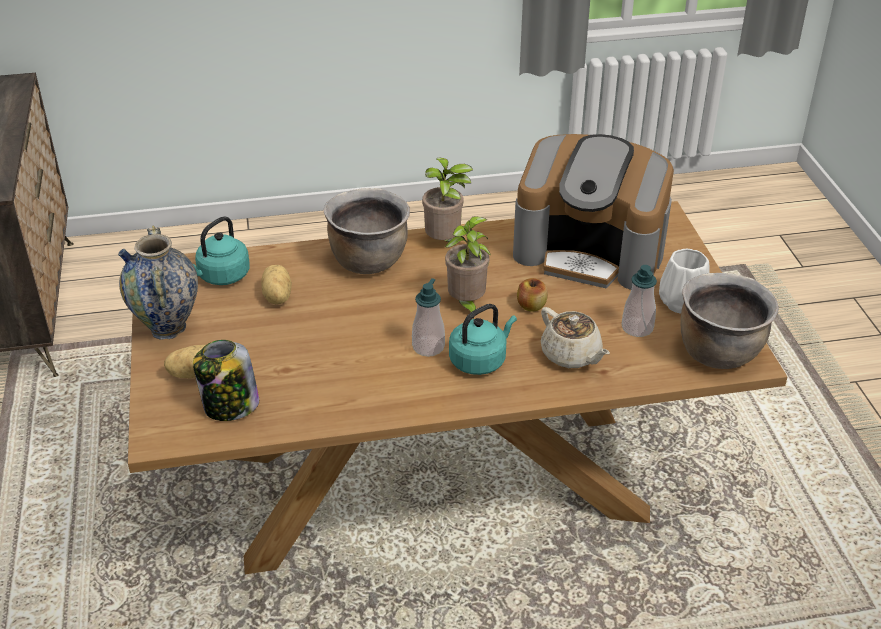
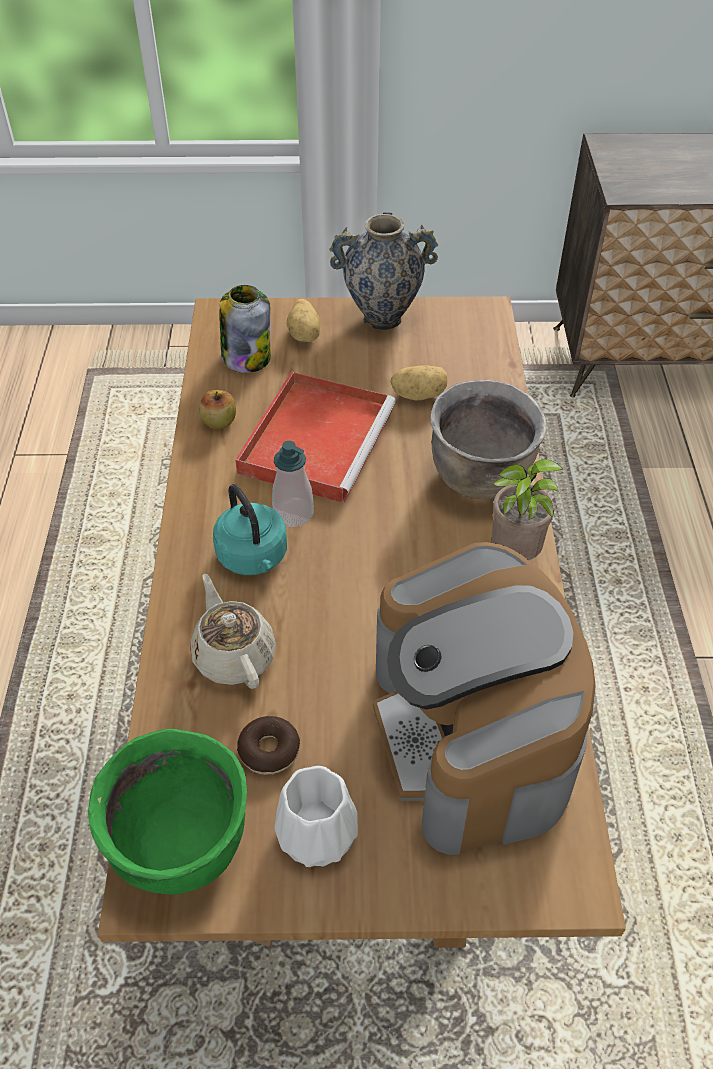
camera: 100 degrees right, 10 degrees up
turquoise kettle [193,216,250,285] -> none
potted plant [445,216,491,319] -> none
coffee machine [513,134,674,290] -> coffee machine turned 45 degrees counterclockwise [373,542,596,855]
apple [517,278,548,312] -> apple moved to [199,389,236,429]
beige teapot [541,307,610,368] -> beige teapot turned 90 degrees clockwise [190,574,276,689]
soap dispenser [622,265,657,337] -> donut [237,716,300,775]
brown cooking pot [681,273,779,369] -> green cooking pot [88,729,247,895]
none -> red tray [235,371,396,503]

